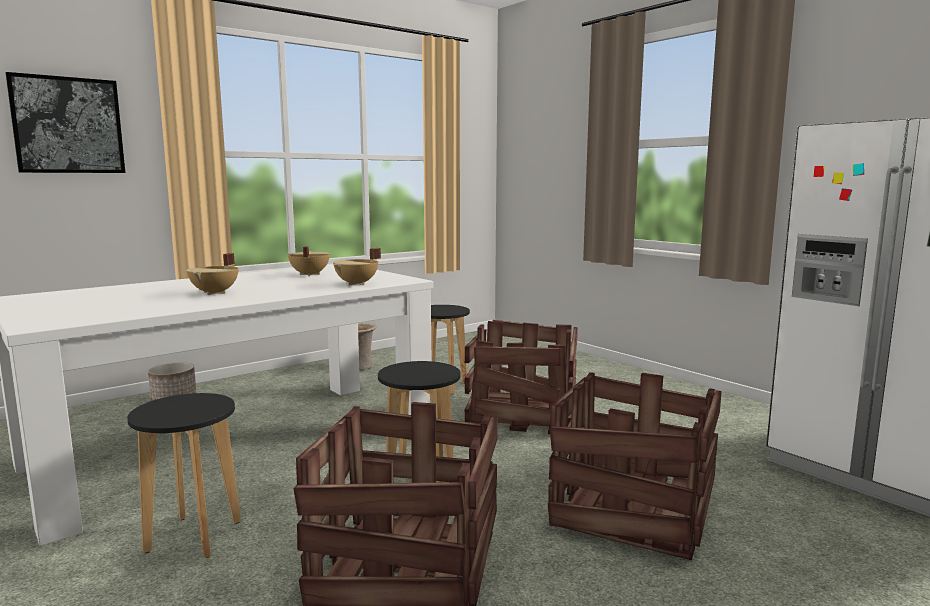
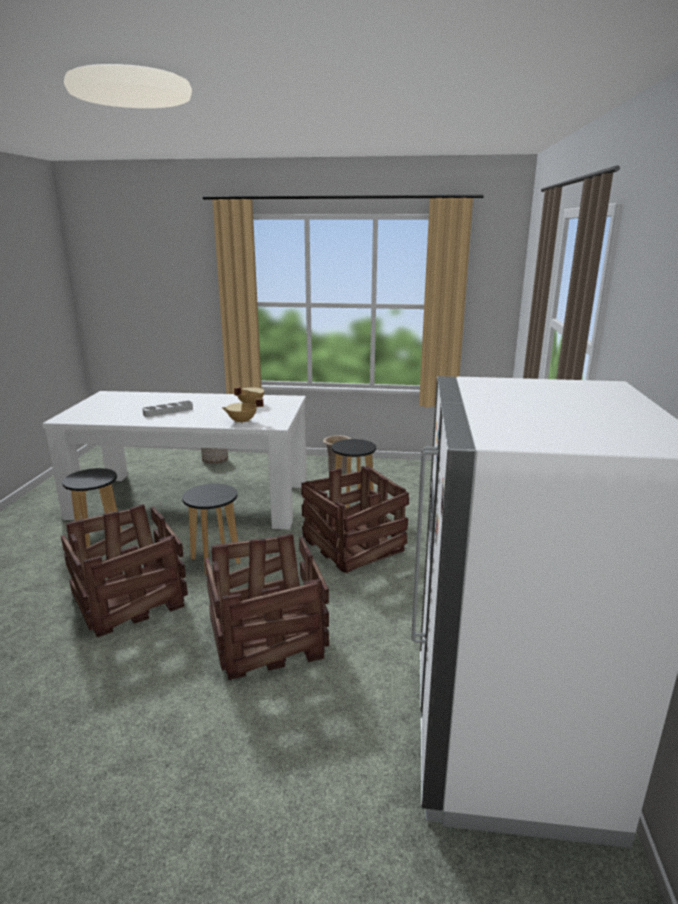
camera: 45 degrees right, 10 degrees up
picture [6,72,125,173] -> none
beige cooking pot [186,253,239,295] -> grey tray [142,401,193,417]

